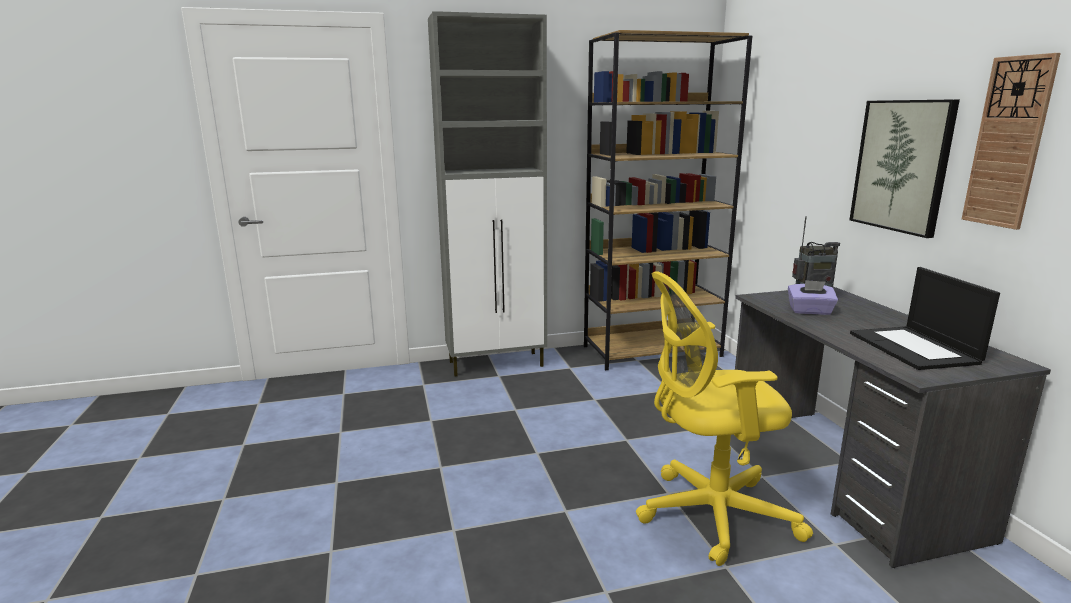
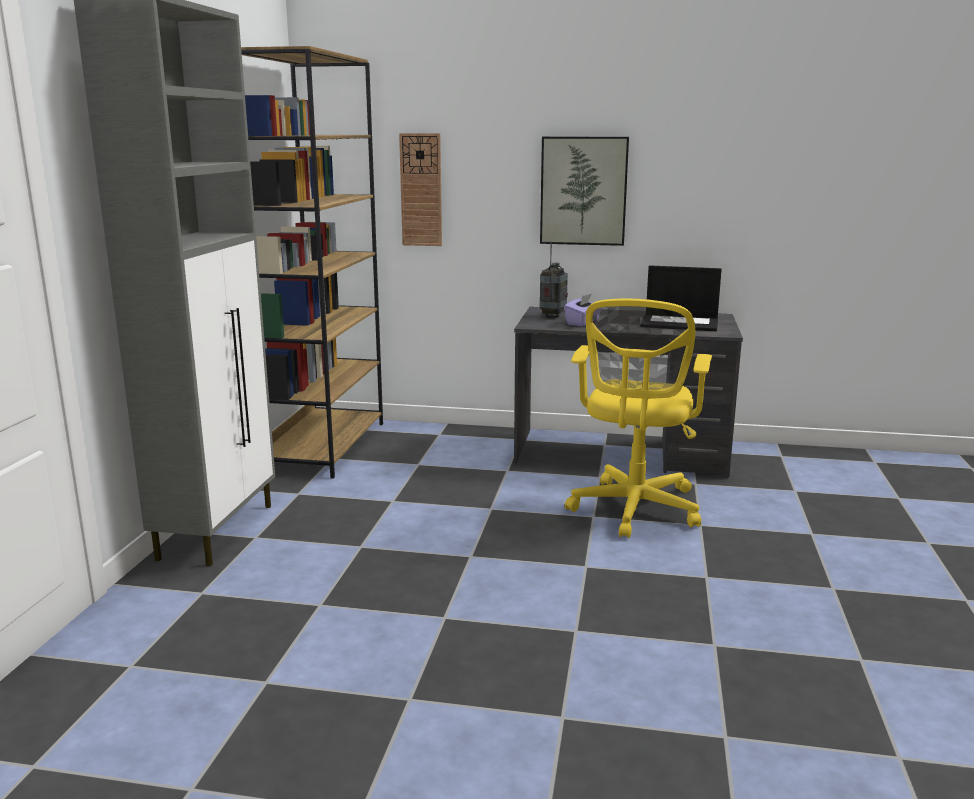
camera: 65 degrees left, 0 degrees up
wall clock [962,53,1061,230] -> wall clock moved to [399,133,442,246]

